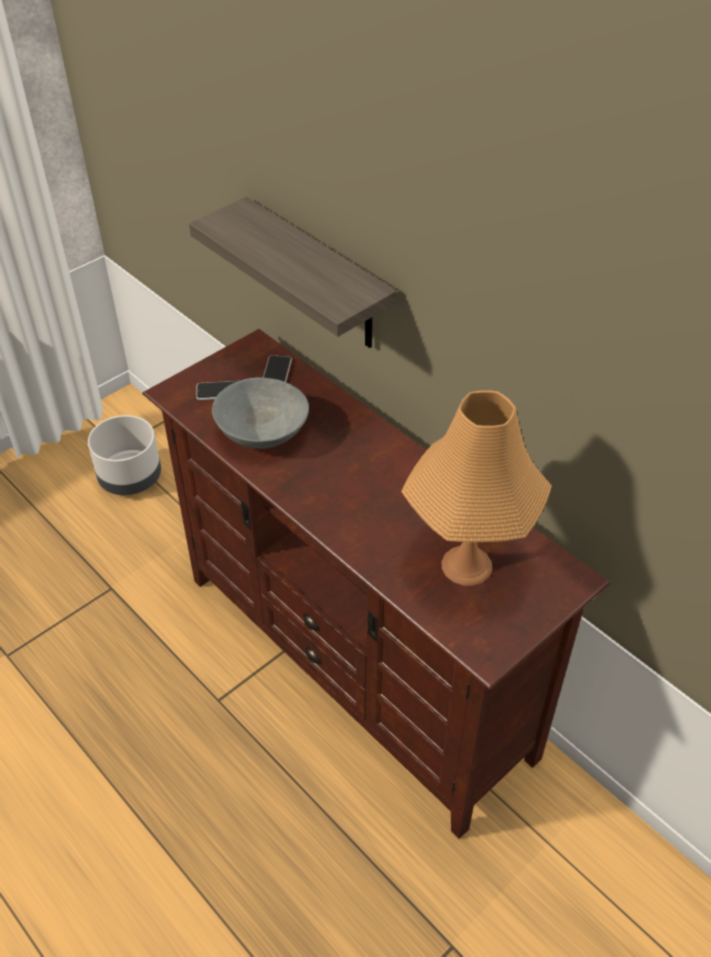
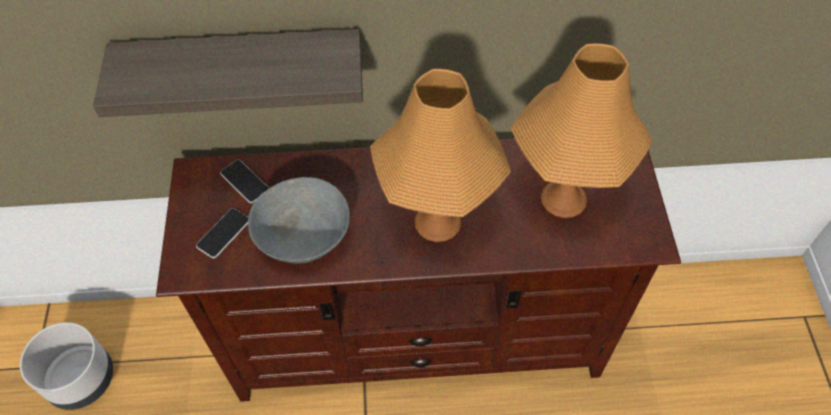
camera: 50 degrees left, 10 degrees up
none -> orange table lamp [370,69,511,242]

